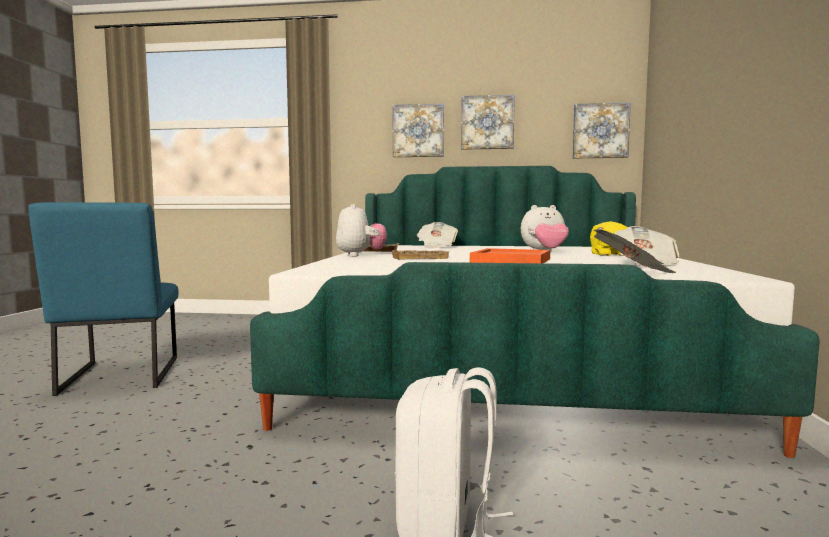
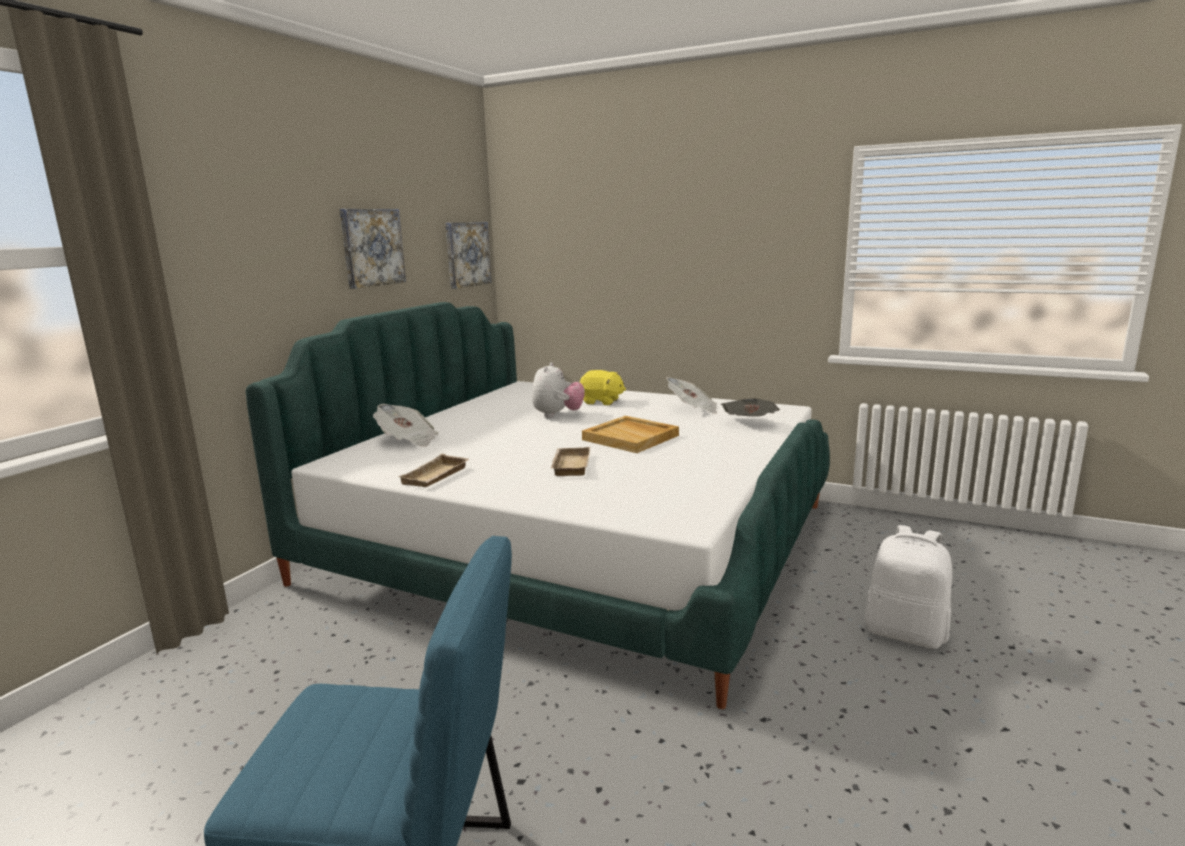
camera: 70 degrees left, 10 degrees up
plush toy [336,204,387,257] -> none
picture [393,104,444,157] -> none
orange tray [470,248,550,263] -> beige tray [582,416,679,453]

